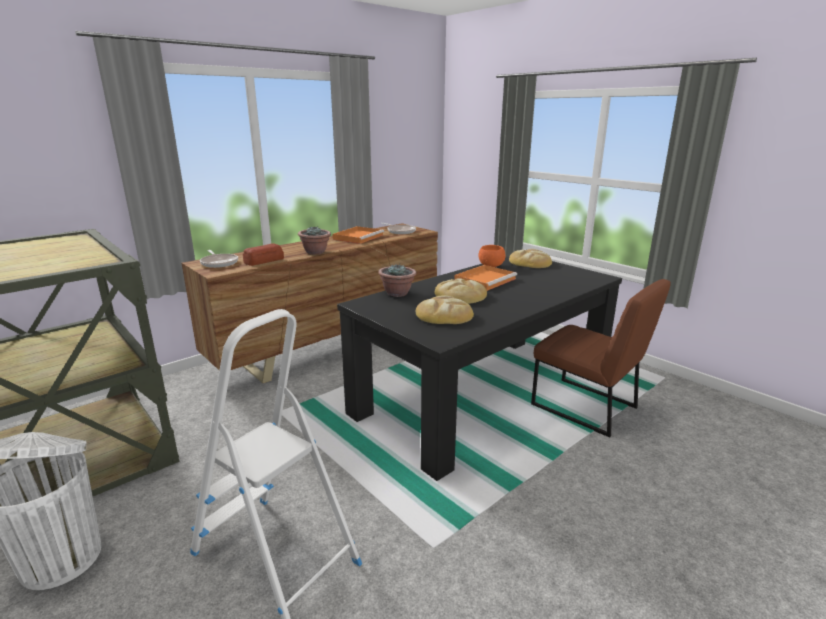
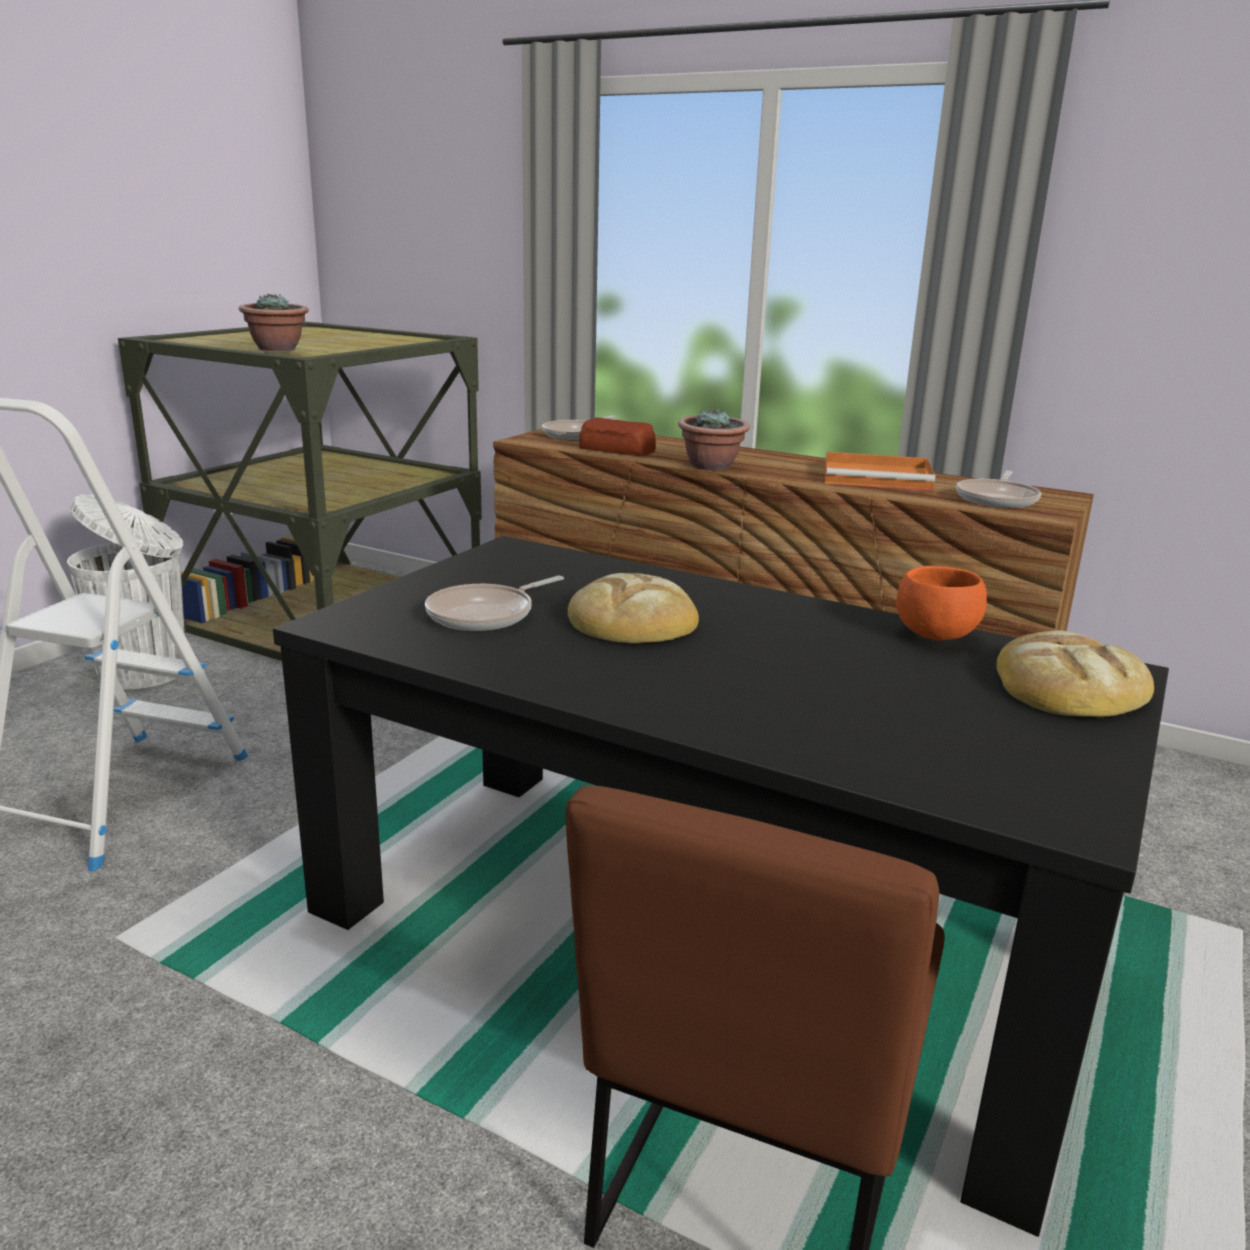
camera: 70 degrees right, 0 degrees up
potted plant [378,263,416,297] -> potted plant moved to [239,294,309,351]
bread [416,295,474,324] -> frying pan [425,576,564,631]
orange tray [454,265,517,291] -> none

